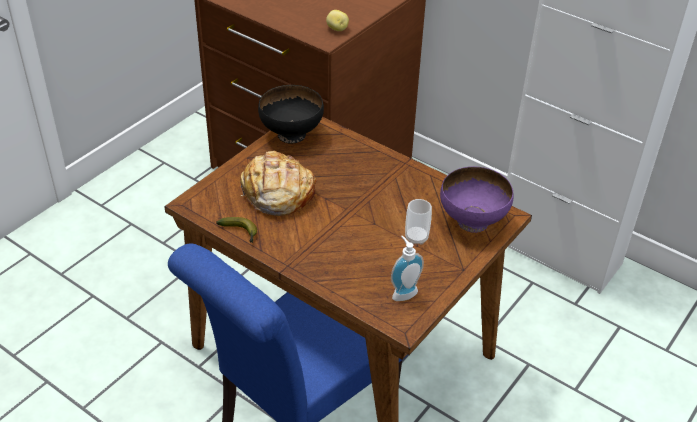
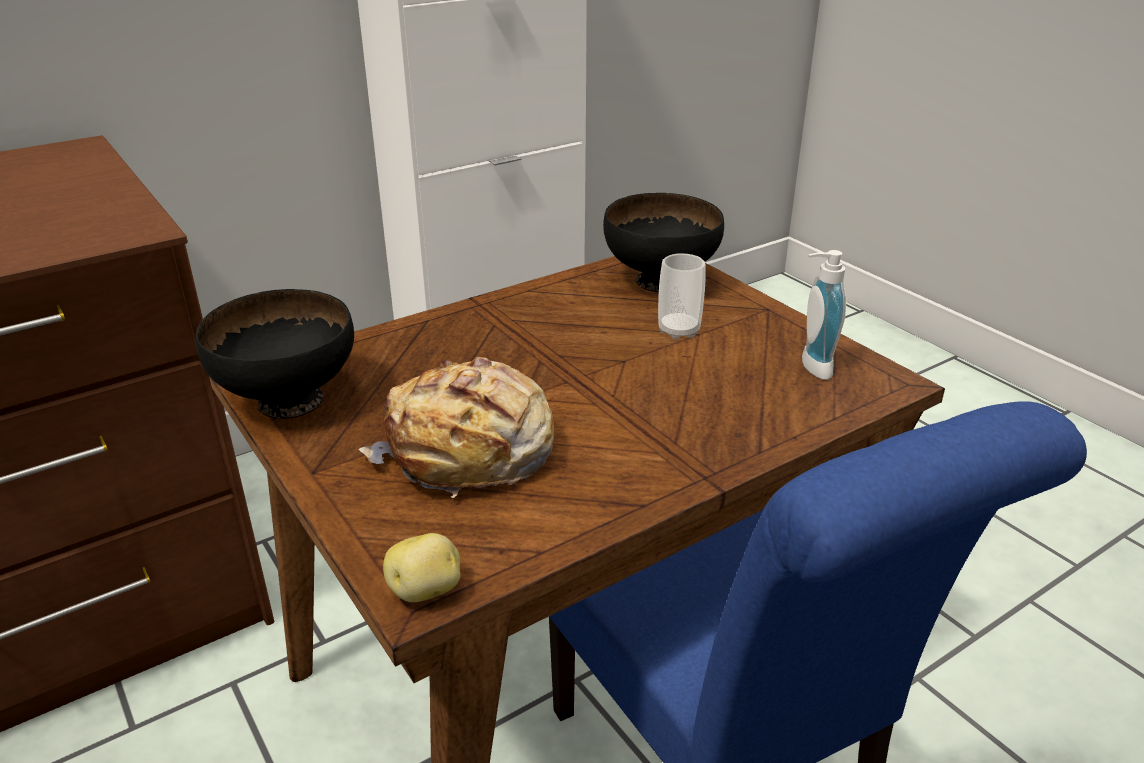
camera: 70 degrees left, 10 degrees down
banana [216,217,257,243] -> none
potato [326,10,349,31] -> potato moved to [383,533,460,602]
purple bowl [440,166,514,233] -> black bowl [603,193,724,292]

